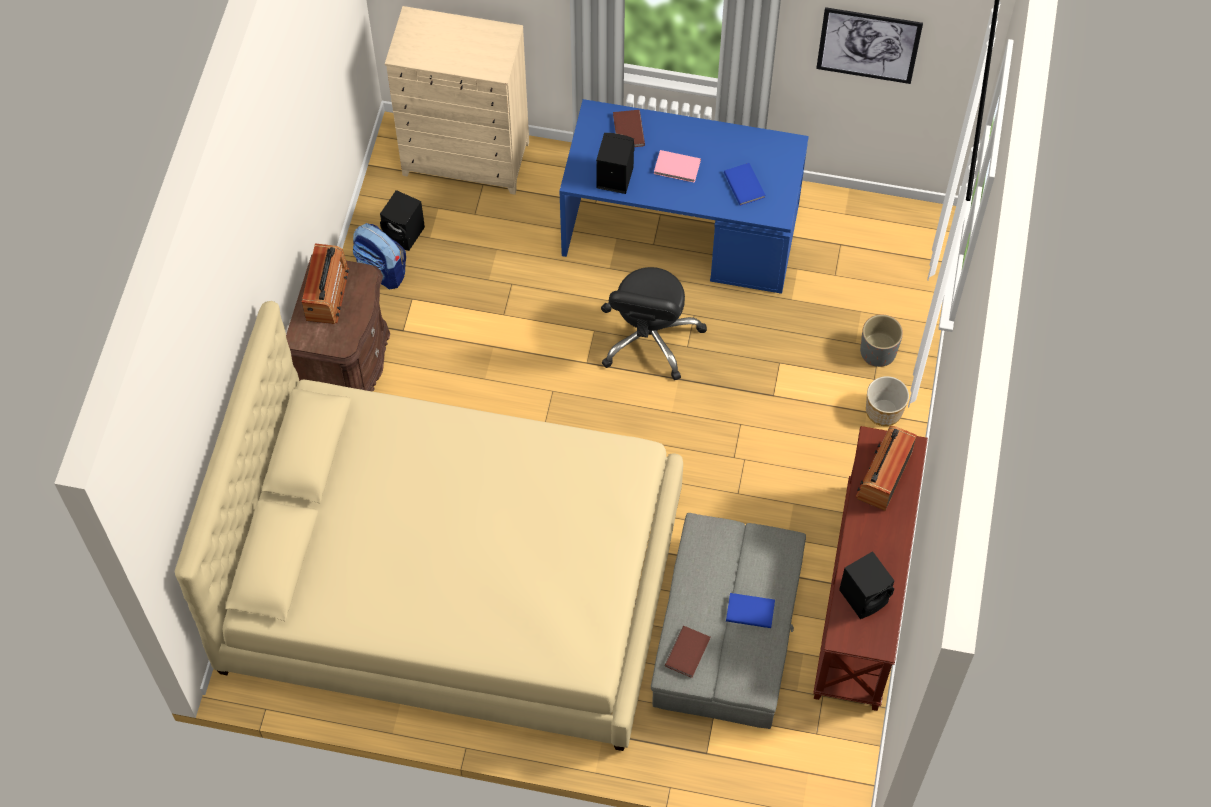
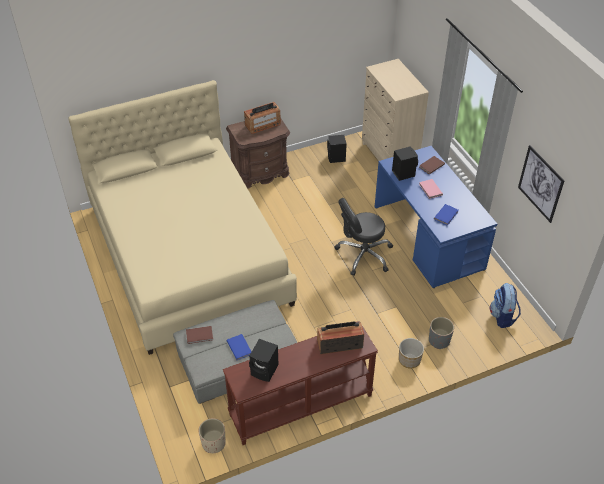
camera: 55 degrees right, 15 degrees down
backpack [353,223,406,289] -> backpack moved to [490,283,521,328]
none -> beige planter [199,418,226,453]

